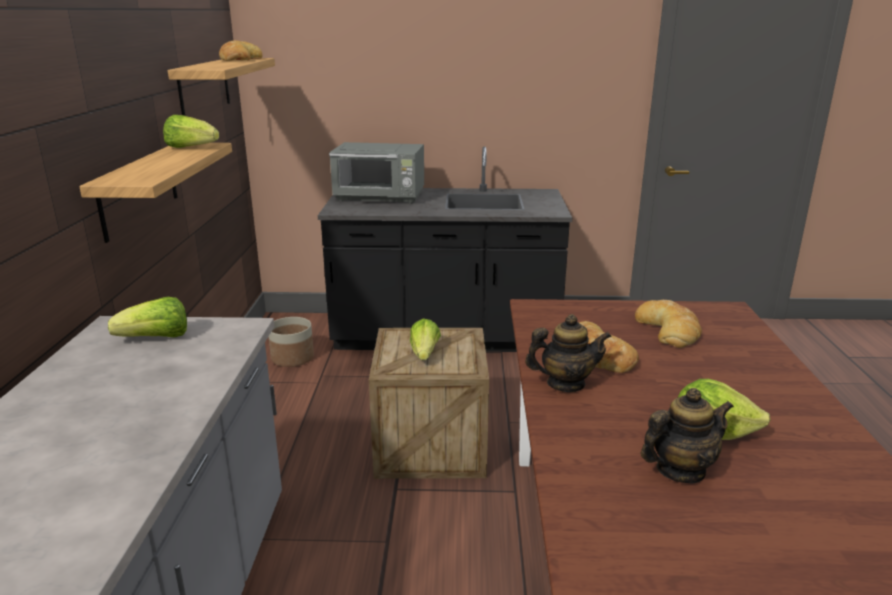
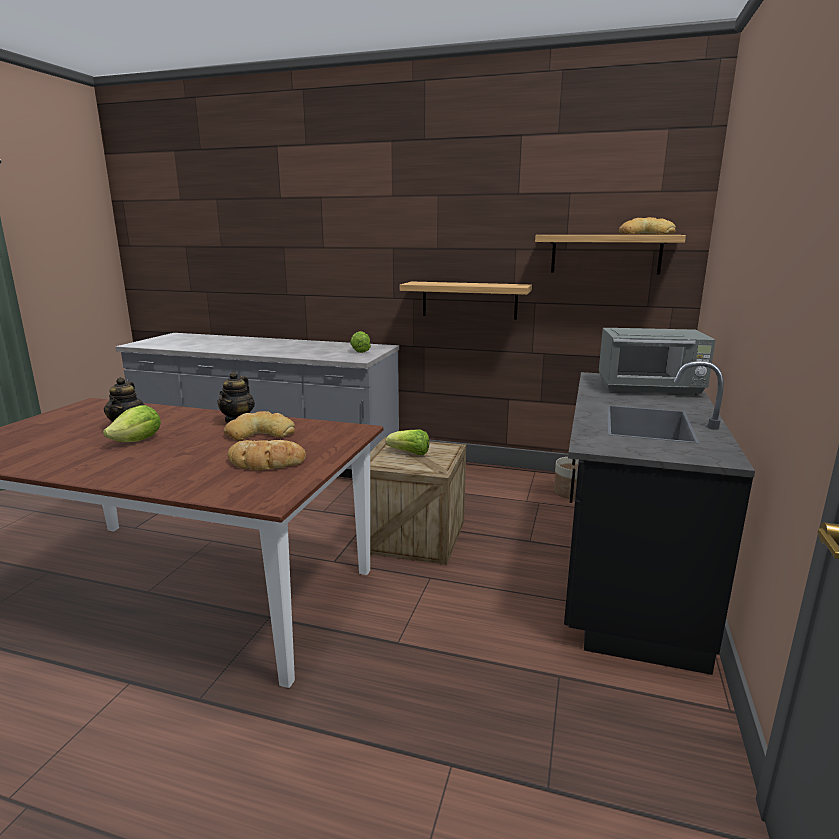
camera: 105 degrees right, 5 degrees down
lettuce [163,115,219,148] -> none
grey microwave [329,142,424,204] -> grey microwave turned 105 degrees counterclockwise [599,328,716,395]

